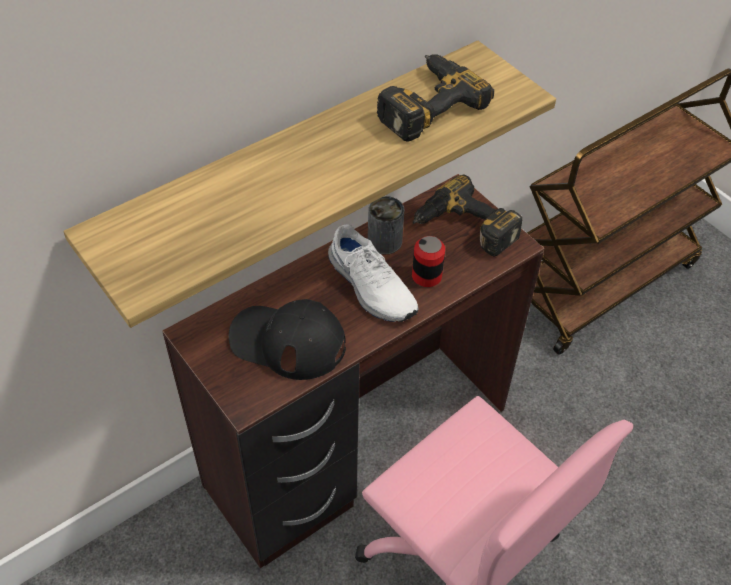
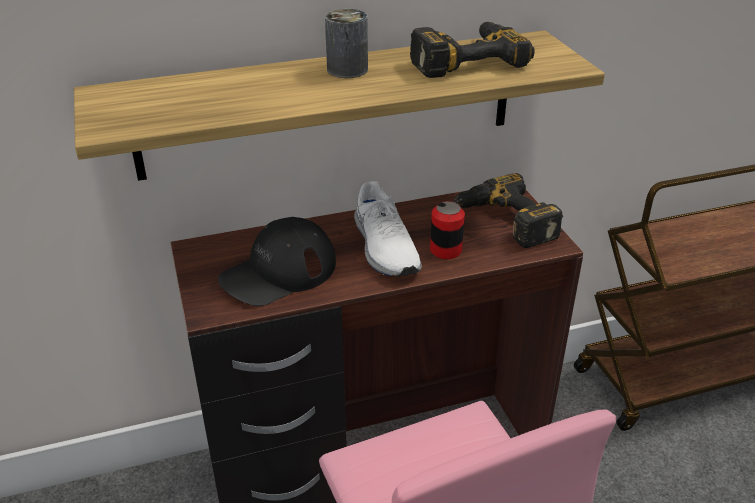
camera: 20 degrees right, 15 degrees down
black cap [229,299,346,380] -> black cap turned 75 degrees counterclockwise [218,217,336,306]
can [368,196,404,255] -> can moved to [325,9,368,78]

